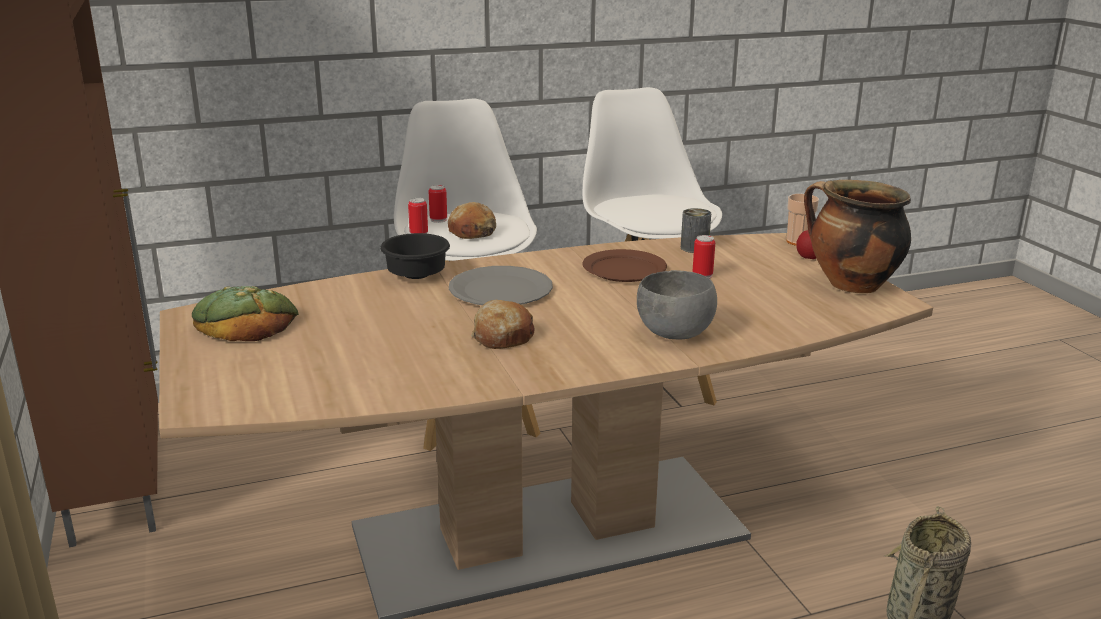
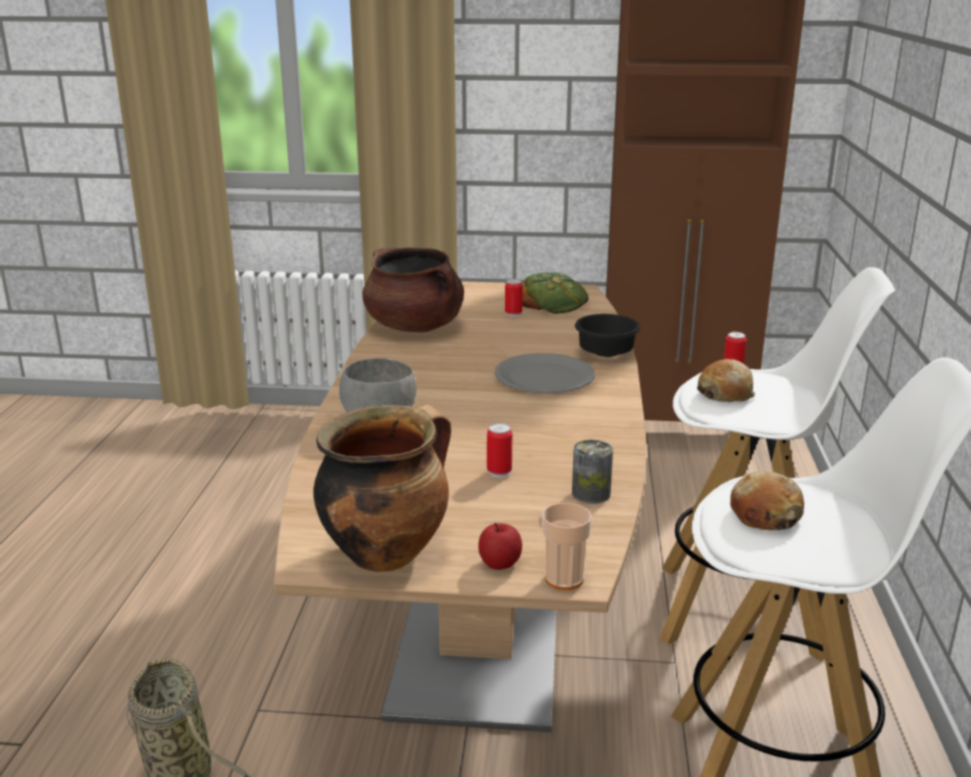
camera: 115 degrees right, 0 degrees up
can [428,185,447,223] -> can moved to [505,279,523,317]
bread [471,300,534,349] -> bread moved to [730,471,804,530]
brown plate [582,249,667,282] -> none
none -> brown cooking pot [363,248,464,333]

